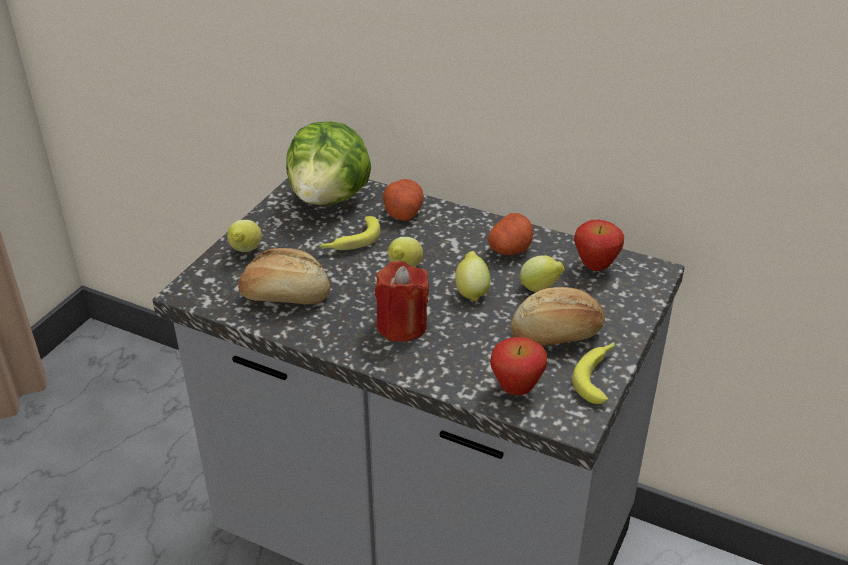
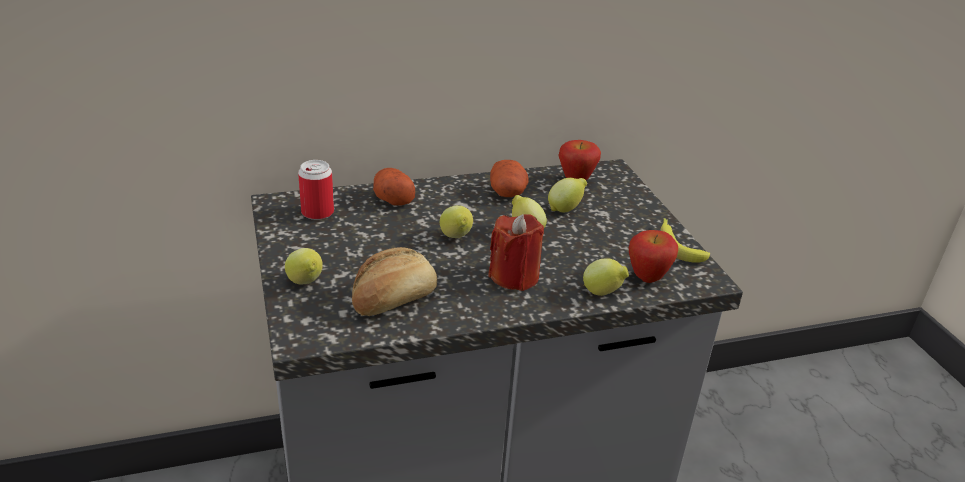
camera: 45 degrees left, 5 degrees down
lettuce [286,121,371,205] -> can [298,160,334,220]
banana [319,216,380,250] -> none
bread [511,287,605,345] -> none
none -> lemon [583,258,629,296]

